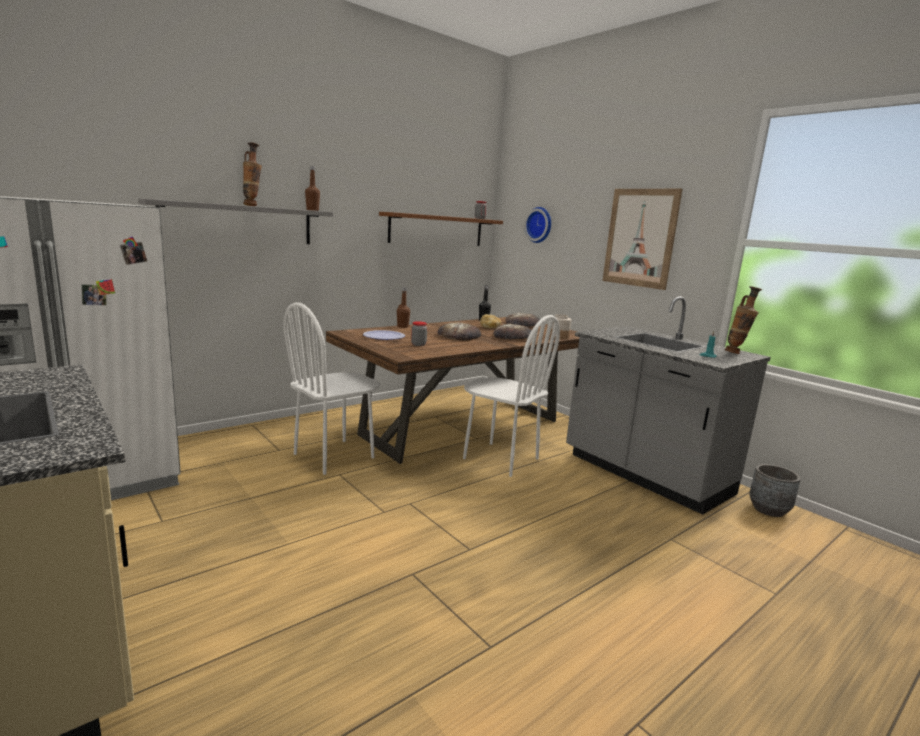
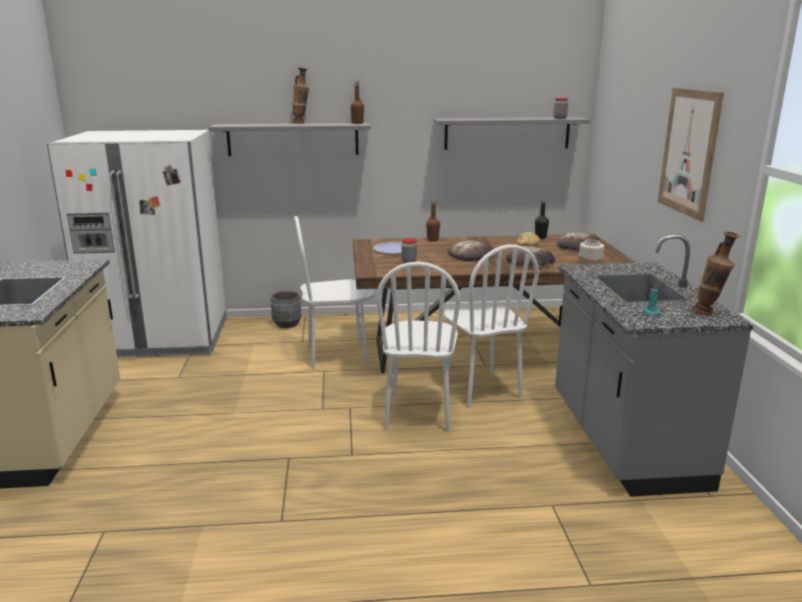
camera: 35 degrees right, 5 degrees up
brown shelf [379,212,503,246] -> grey shelf [434,117,590,150]
wall clock [524,207,551,243] -> none
grey planter [749,464,801,517] -> grey planter moved to [270,291,301,328]
none -> white chair [376,261,461,432]

